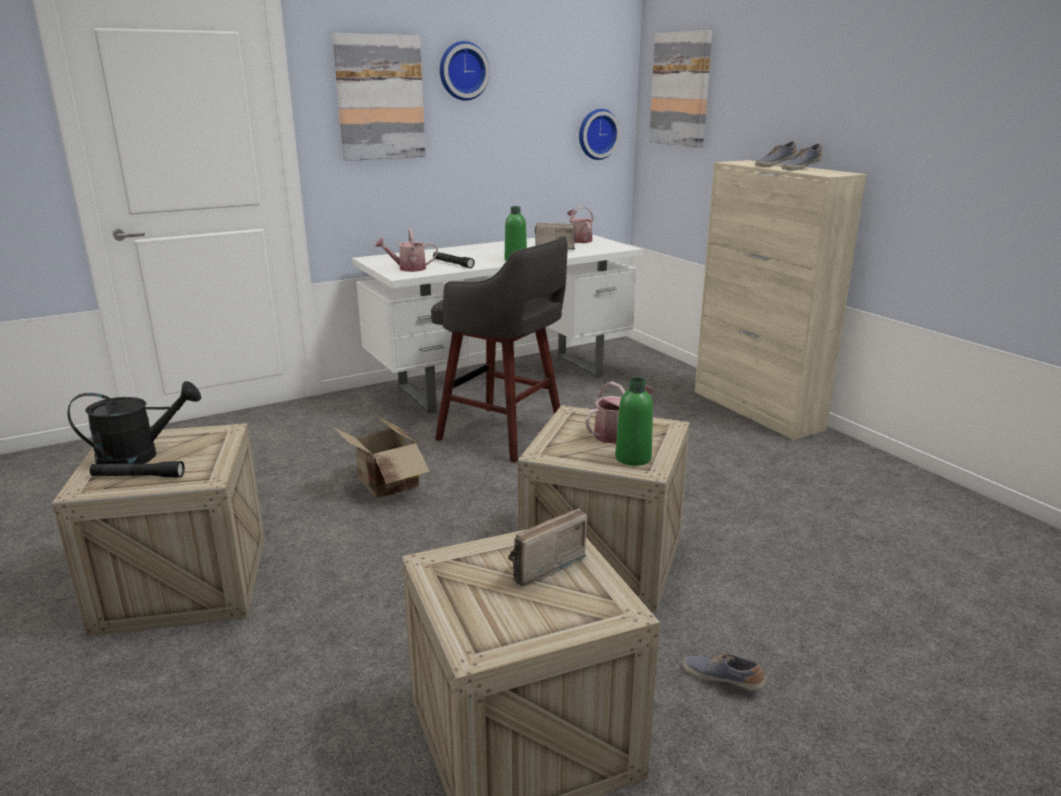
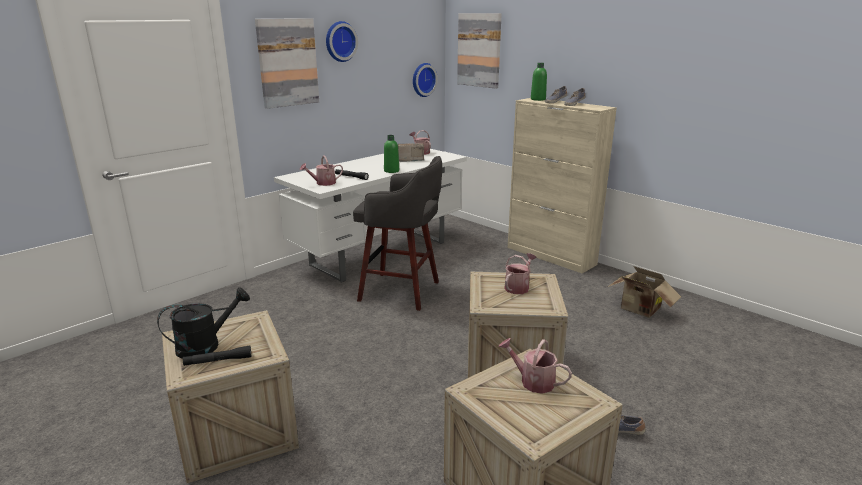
camera: 15 degrees left, 0 degrees up
cardboard box [333,417,430,498] -> cardboard box moved to [608,266,681,318]
radio [508,508,588,587] -> watering can [499,338,572,394]
green bottle [615,377,653,466] -> green bottle moved to [531,63,547,101]

